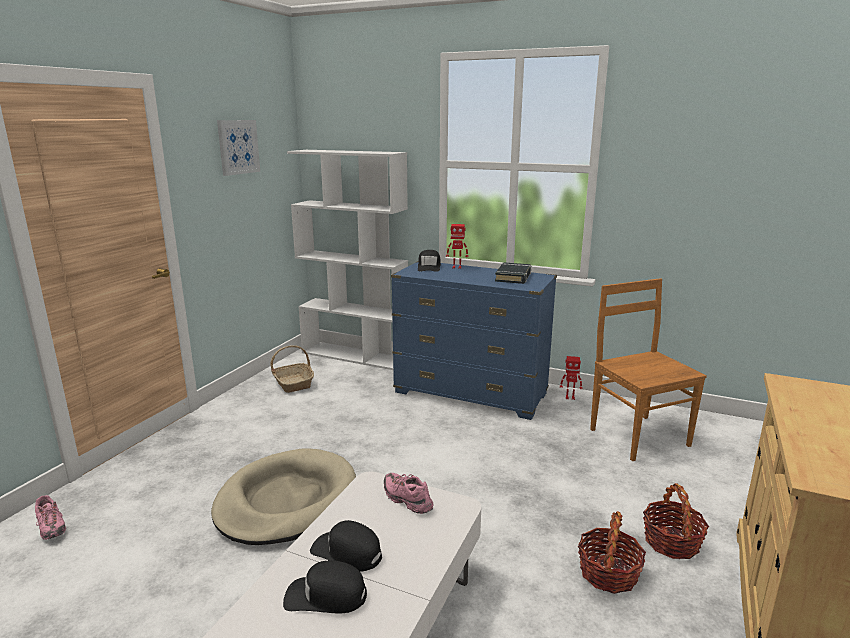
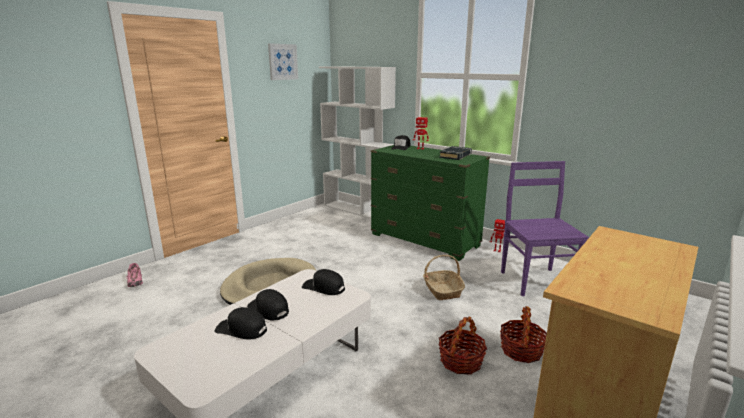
camera: 15 degrees right, 0 degrees up
basket [271,345,314,393] -> basket moved to [423,255,465,300]
pink shoe [384,473,433,514] -> black cap [302,269,345,295]
blue dresser [391,261,557,420] -> green dresser [371,145,490,261]
brown chair [590,278,707,461] -> purple chair [501,161,589,296]

